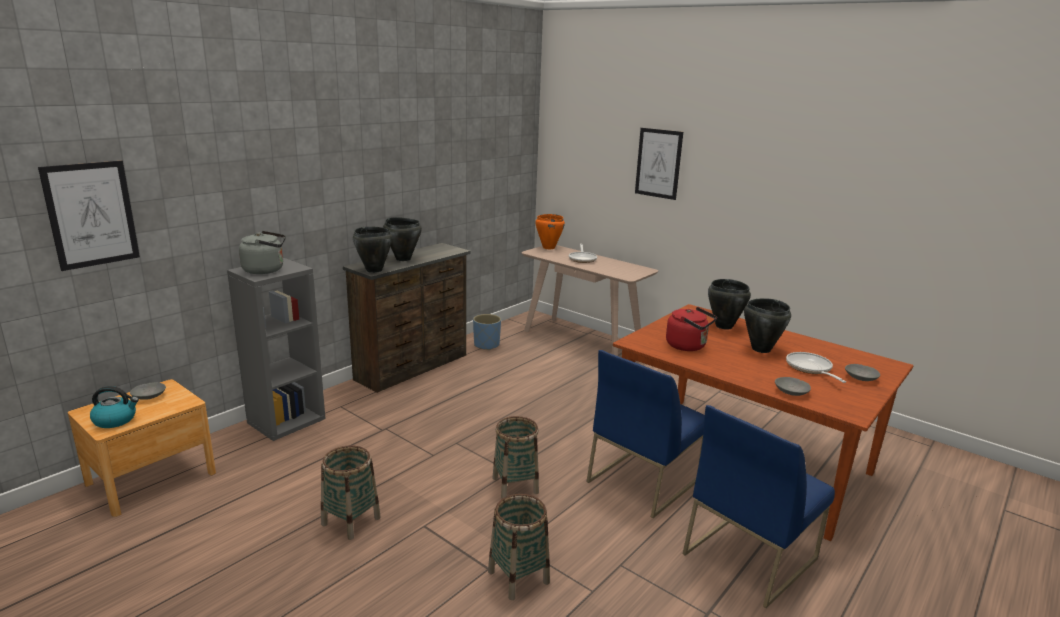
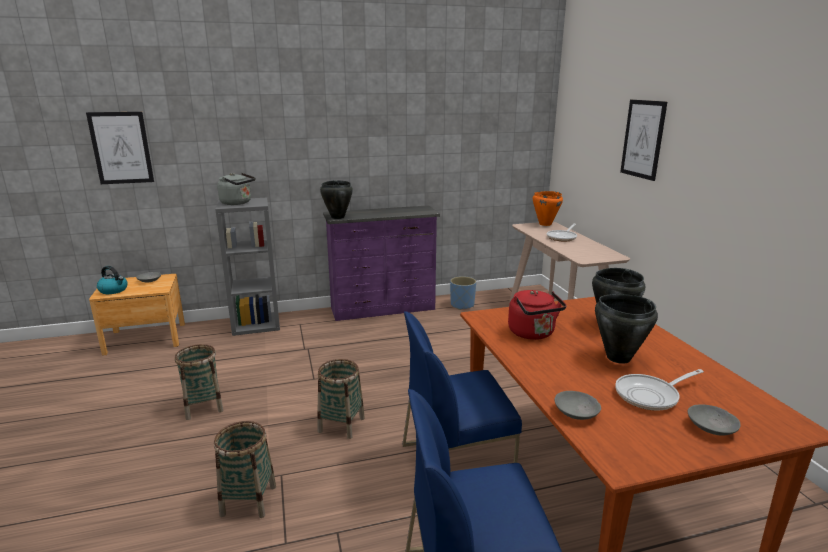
camera: 35 degrees right, 0 degrees up
brown dresser [343,243,471,393] -> purple dresser [323,205,440,321]
black cooking pot [383,217,422,261] -> none
frying pan [786,352,846,383] -> frying pan turned 135 degrees counterclockwise [615,369,704,411]

